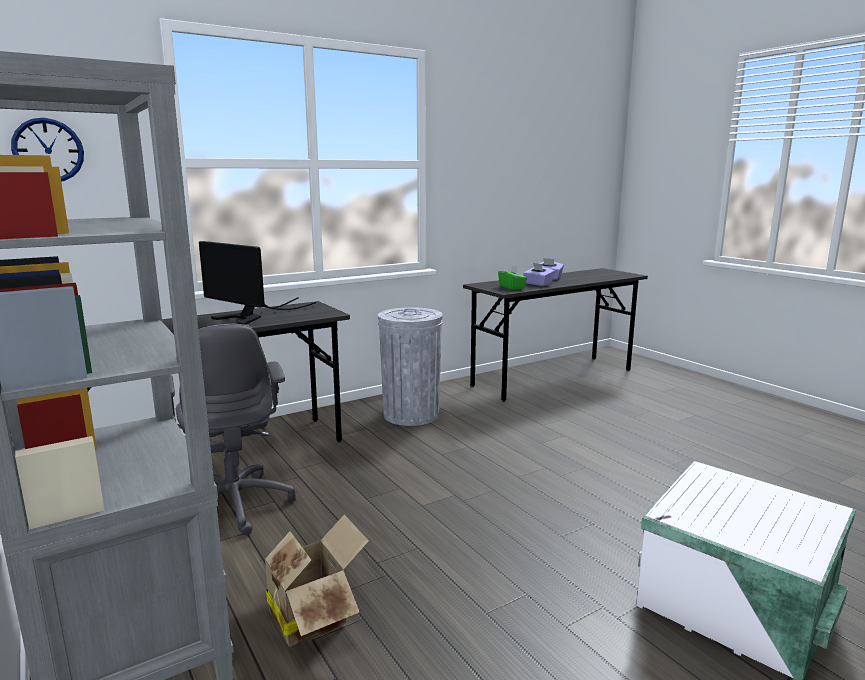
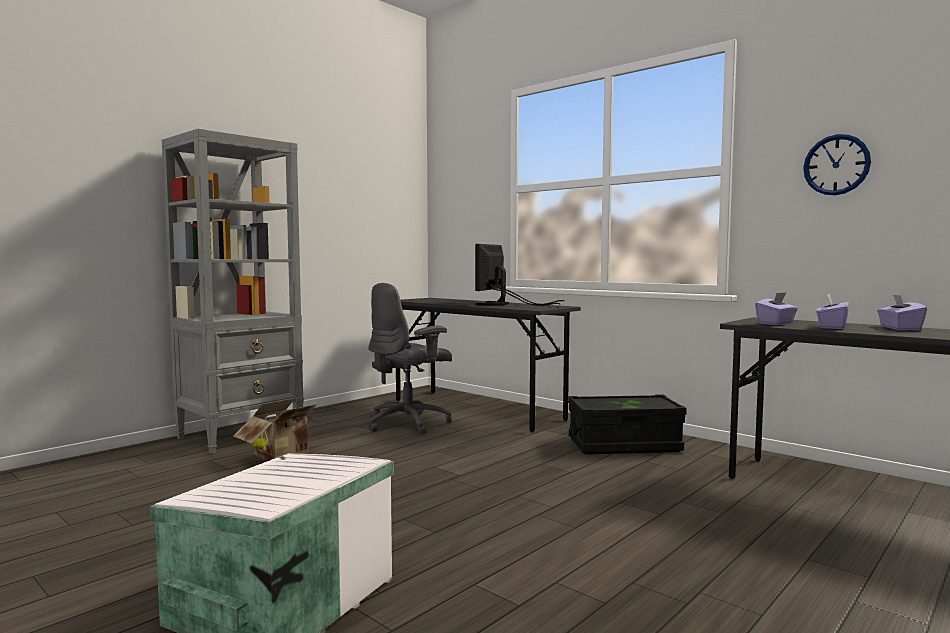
camera: 75 degrees right, 10 degrees down
wall clock [11,118,84,182] -> wall clock moved to [803,134,871,195]
grey trash can [378,307,443,426] -> black storage box [568,394,686,454]
green tissue box [498,265,527,290] -> purple tissue box [755,292,798,325]

